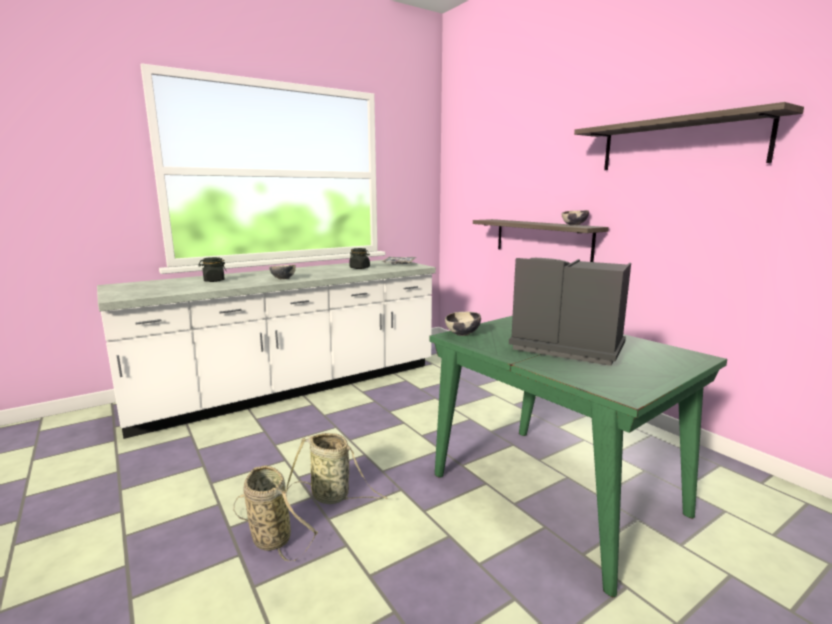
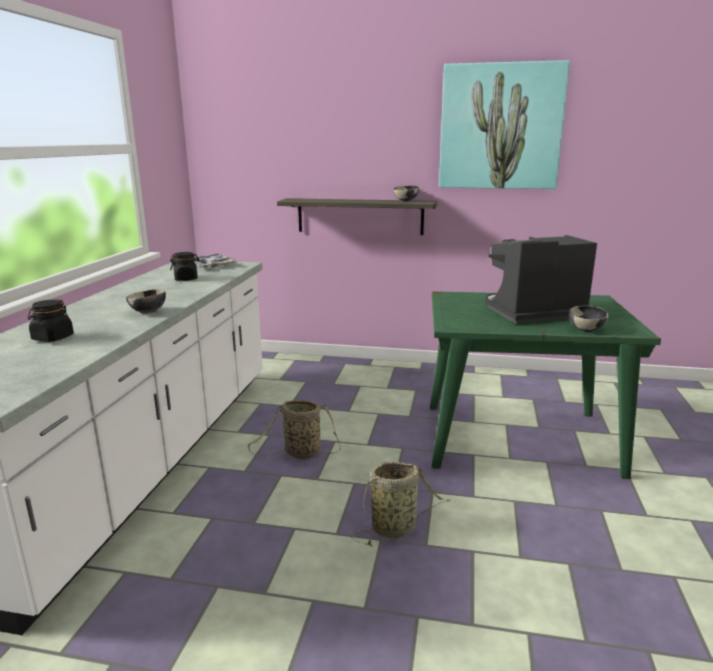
camera: 45 degrees left, 5 degrees up
basket [233,465,318,561] -> basket moved to [248,400,341,459]
bowl [445,312,481,336] -> bowl moved to [569,306,608,332]
shelf [574,102,804,170] -> picture [439,60,570,189]

